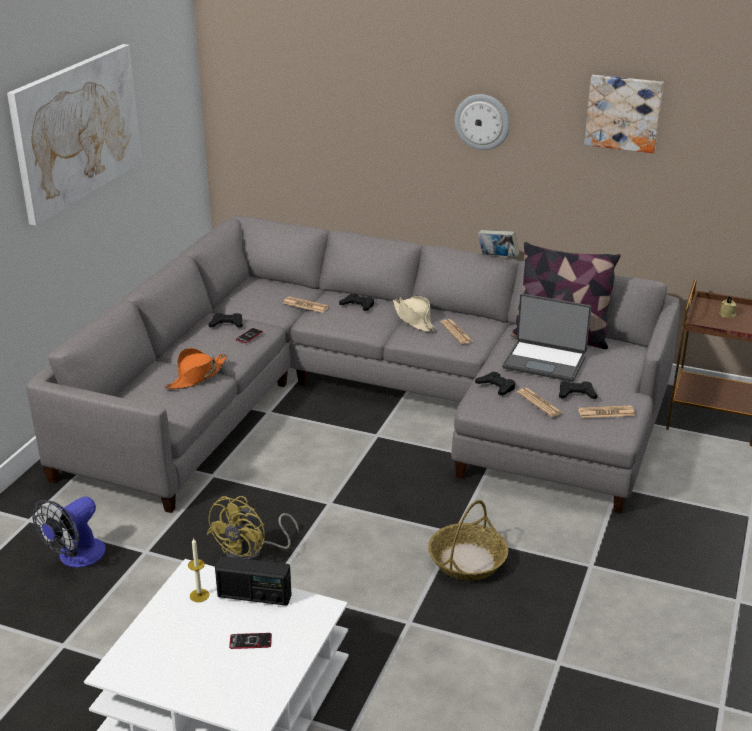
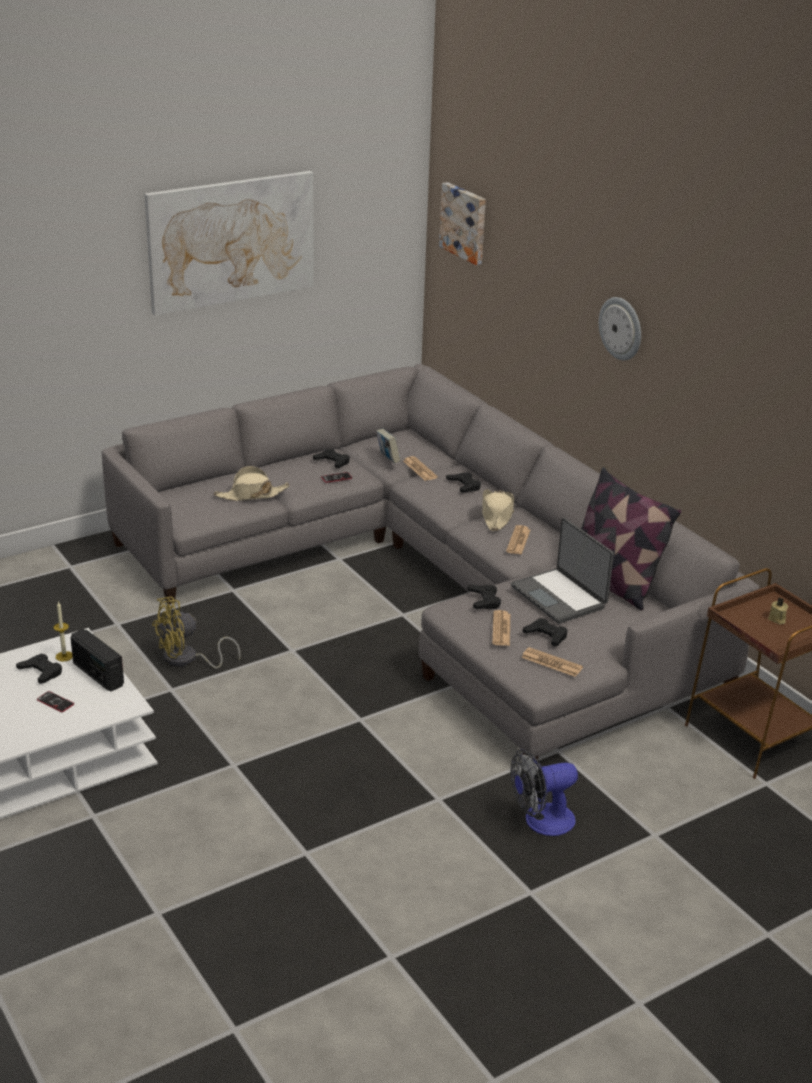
camera: 35 degrees right, 0 degrees up
fan [32,497,106,568] -> fan moved to [511,749,578,836]
orange hat [164,348,227,389] -> beige hat [214,466,290,501]
basket [428,500,508,581] -> none
book [478,230,519,257] -> book moved to [376,429,400,463]
picture [584,75,664,153] -> picture moved to [439,182,486,265]
none -> black game controller [16,654,62,684]

